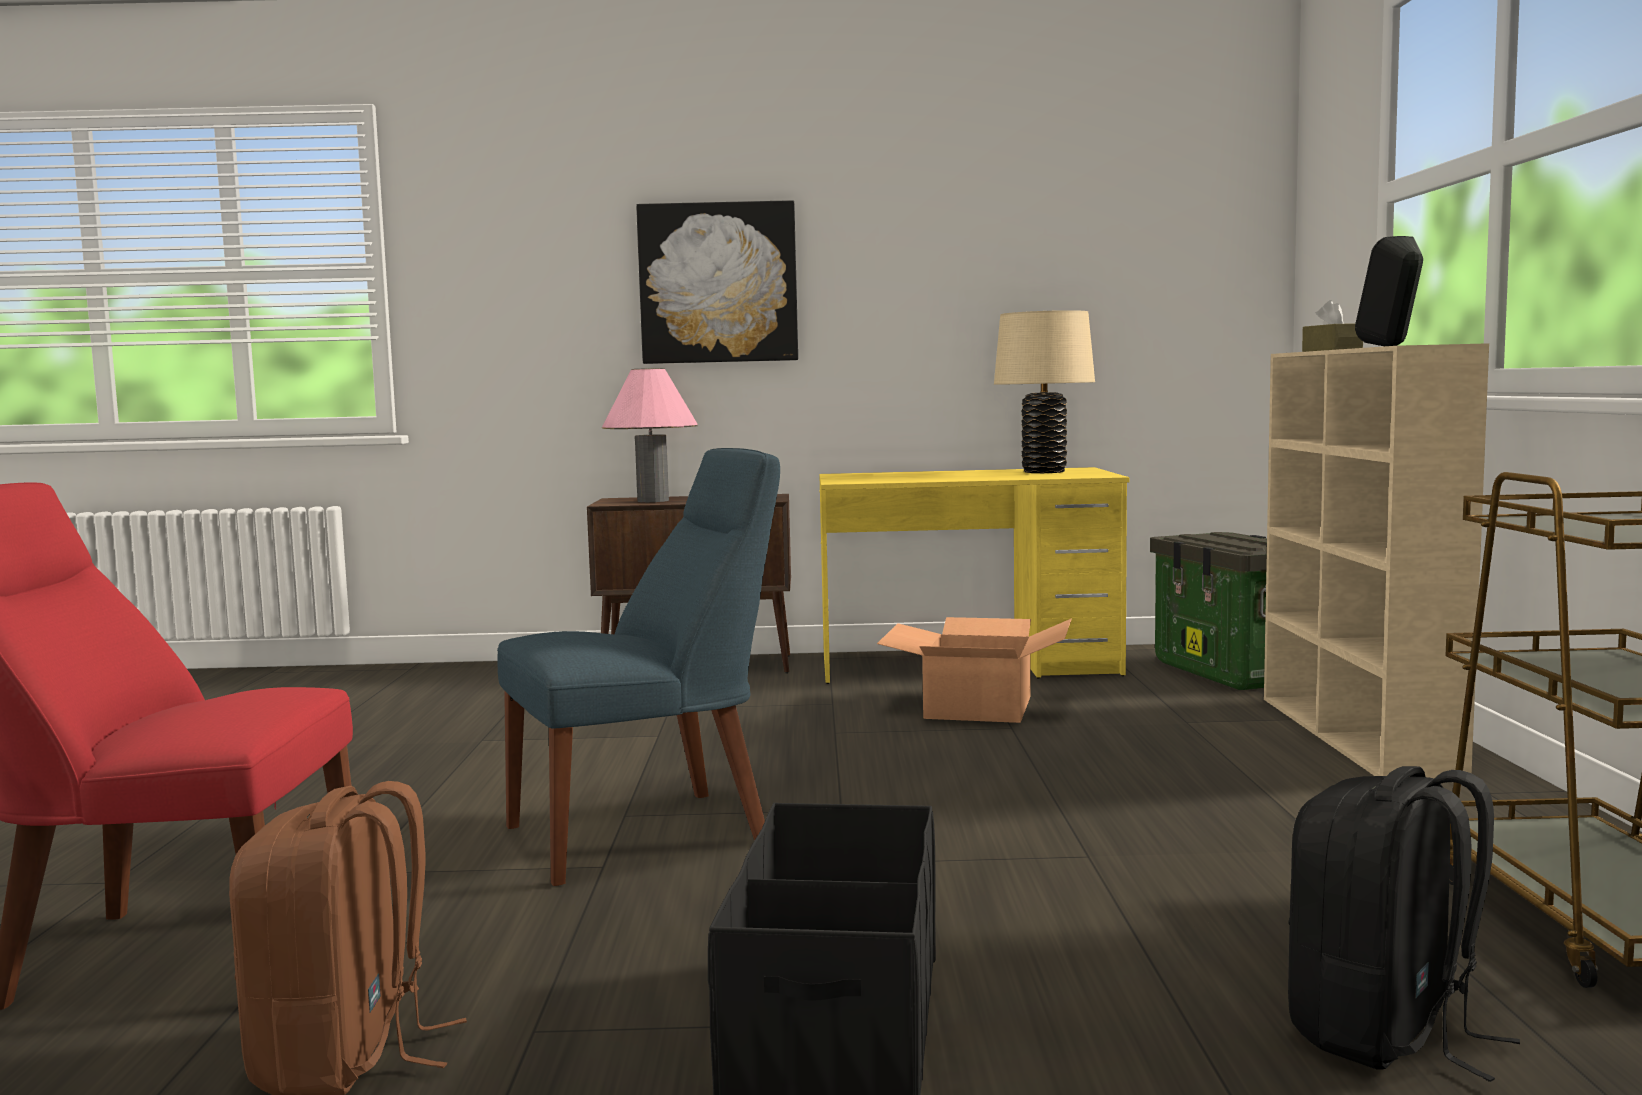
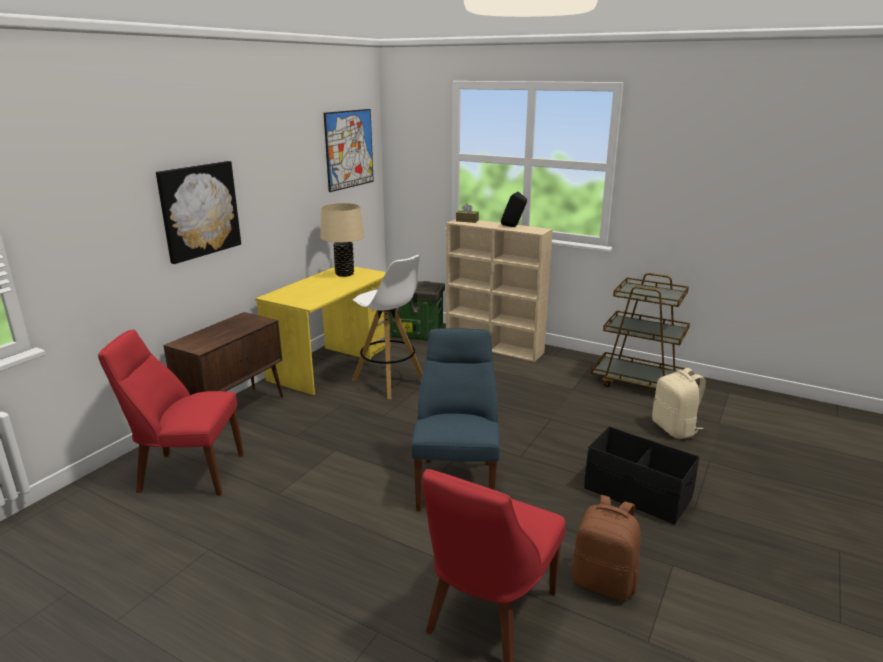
camera: 60 degrees left, 15 degrees up
pink table lamp [602,368,698,502] -> none
cardboard box [877,617,1072,723] -> white stool [352,255,423,399]
black backpack [1288,766,1520,1082] -> beige backpack [652,368,706,439]
none -> red chair [98,330,244,496]
none -> picture [324,109,374,192]

